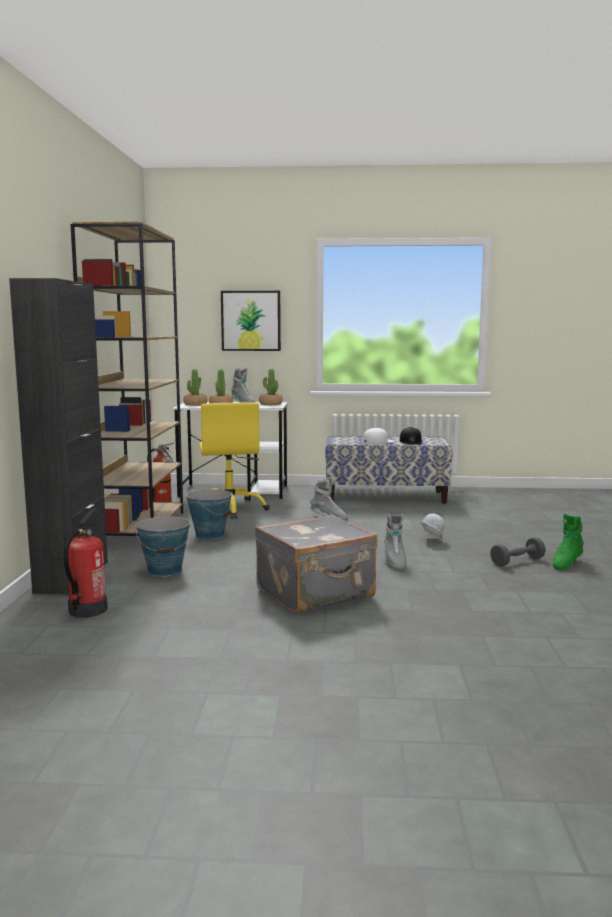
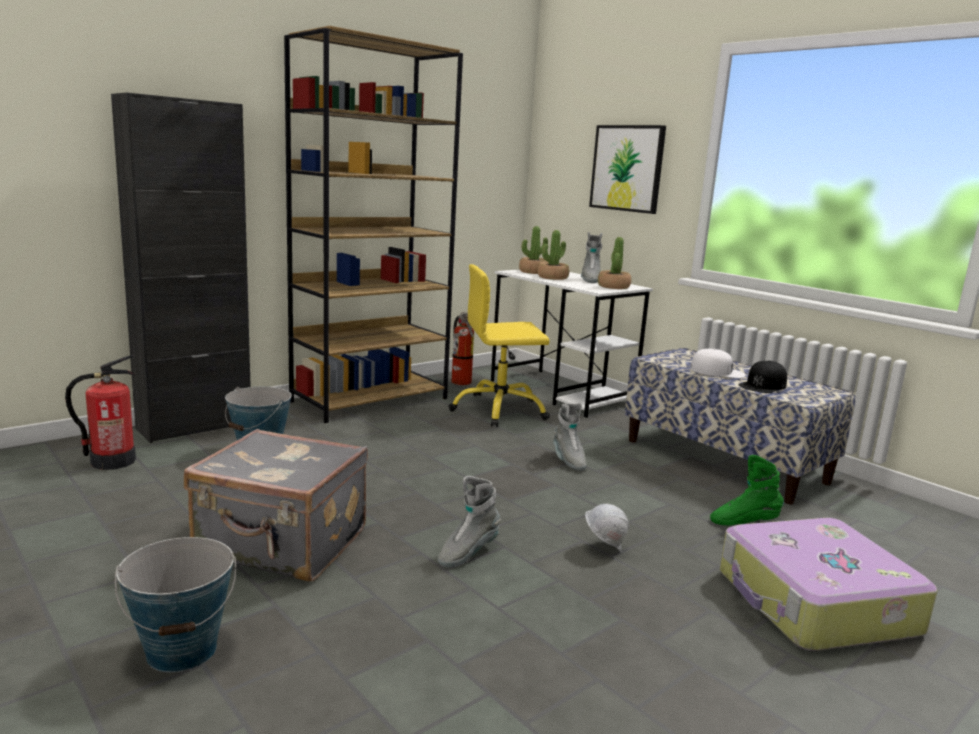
camera: 45 degrees right, 5 degrees up
bucket [186,488,232,539] -> bucket moved to [115,537,236,673]
yellow office chair [199,402,270,519] -> yellow office chair turned 45 degrees clockwise [448,264,550,427]
grey dumbbell [490,537,545,567] -> none
green boot [552,514,584,570] -> green boot moved to [710,455,784,525]
none -> suitcase [720,518,938,651]

